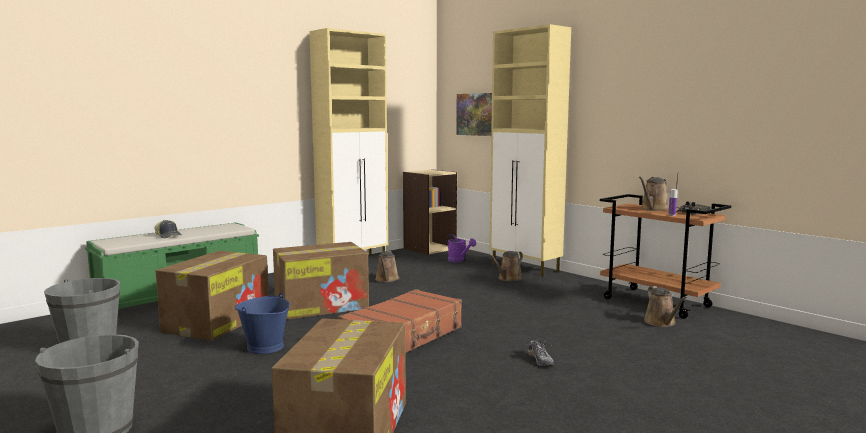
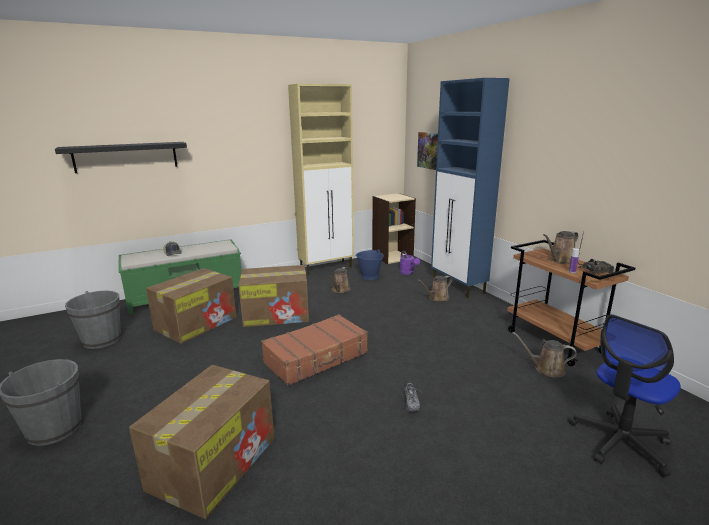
camera: 15 degrees right, 10 degrees up
blue bucket [235,293,290,354] -> blue bucket moved to [356,249,383,280]
beige cabinet [490,24,571,277] -> blue cabinet [431,78,510,298]
brown watering can [644,286,687,327] -> brown watering can turned 105 degrees clockwise [513,332,576,378]
none -> black shelf [55,142,187,173]
none -> office chair [569,314,681,477]

